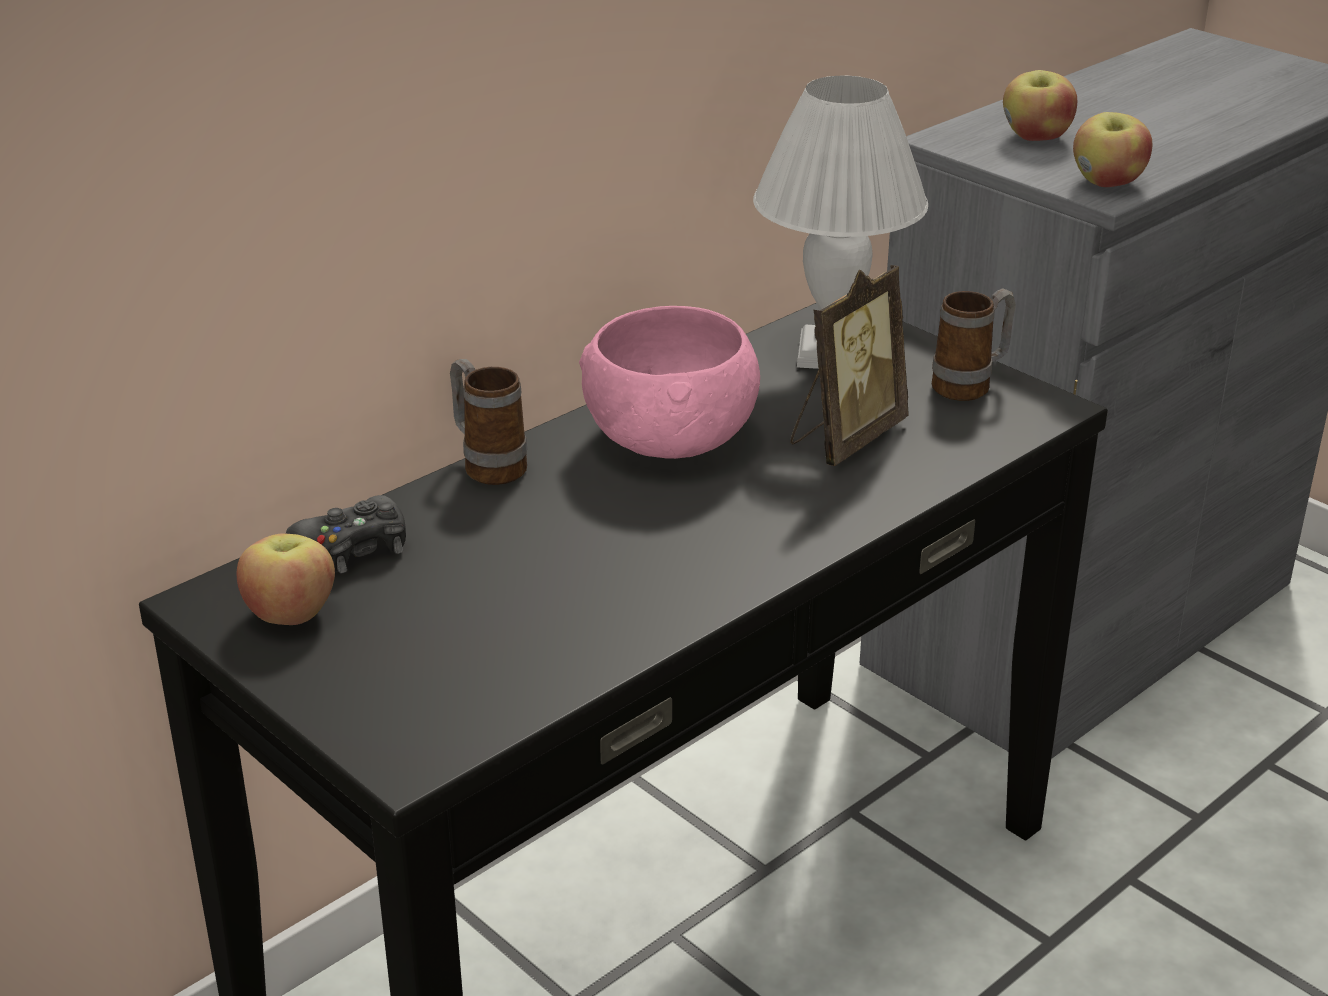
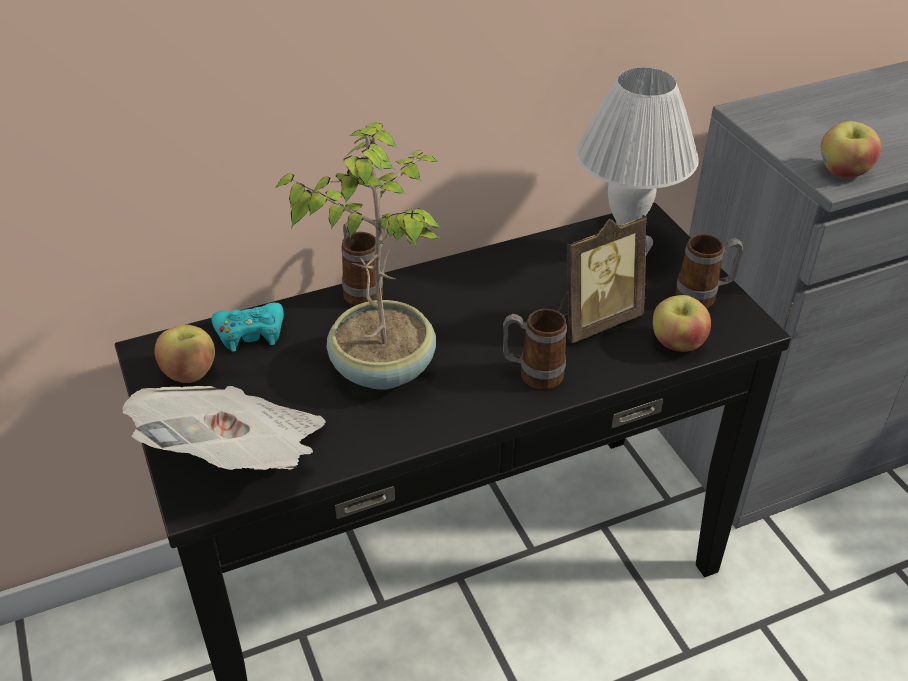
camera: 20 degrees right, 10 degrees up
black game controller [286,495,406,573] -> turquoise game controller [212,303,284,352]
pink bowl [579,306,760,459] -> none
apple [1003,70,1077,141] -> apple moved to [653,295,711,352]
none -> newspaper [122,386,326,470]
none -> potted plant [274,122,442,390]
none -> mug [503,309,567,389]

